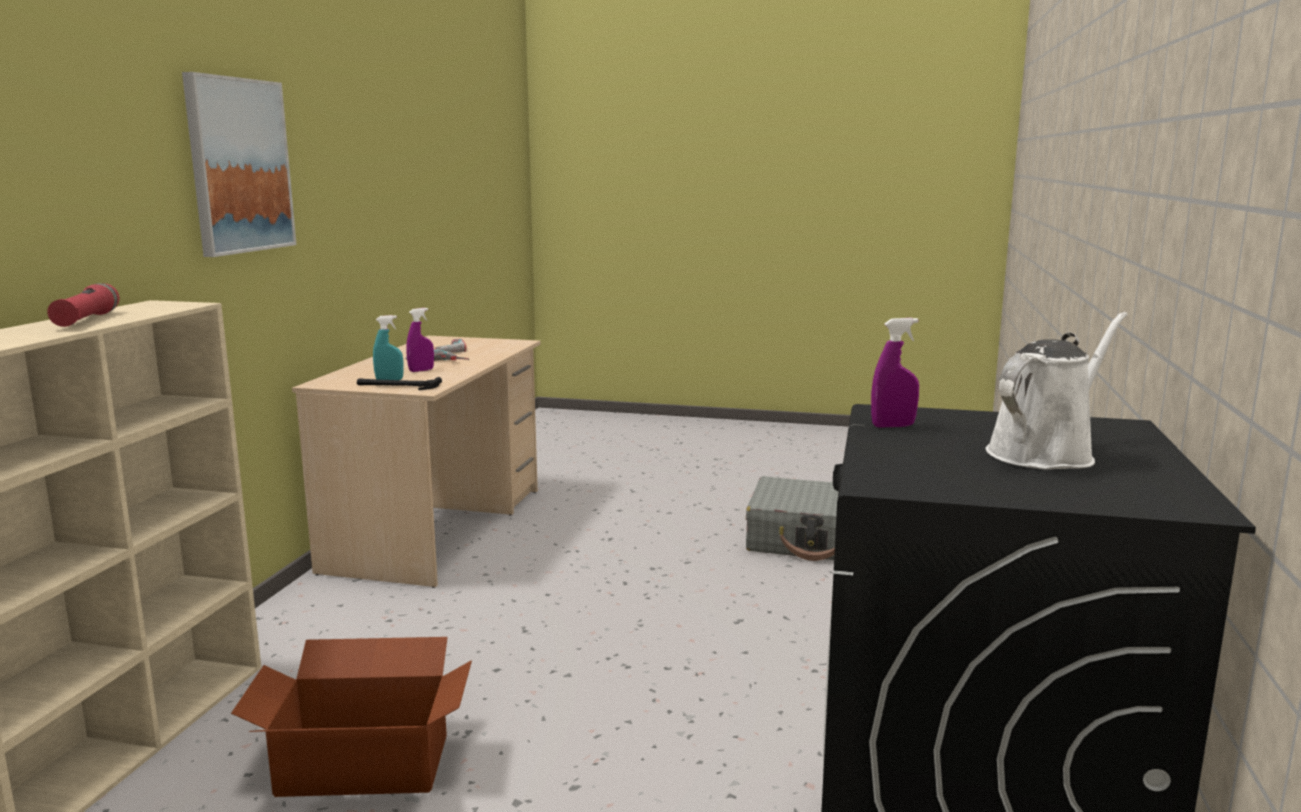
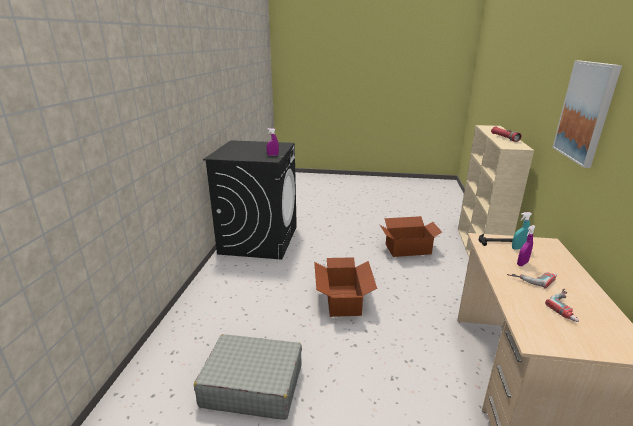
camera: 175 degrees right, 10 degrees up
white watering can [986,312,1127,469] -> none
none -> cardboard box [314,257,377,317]

